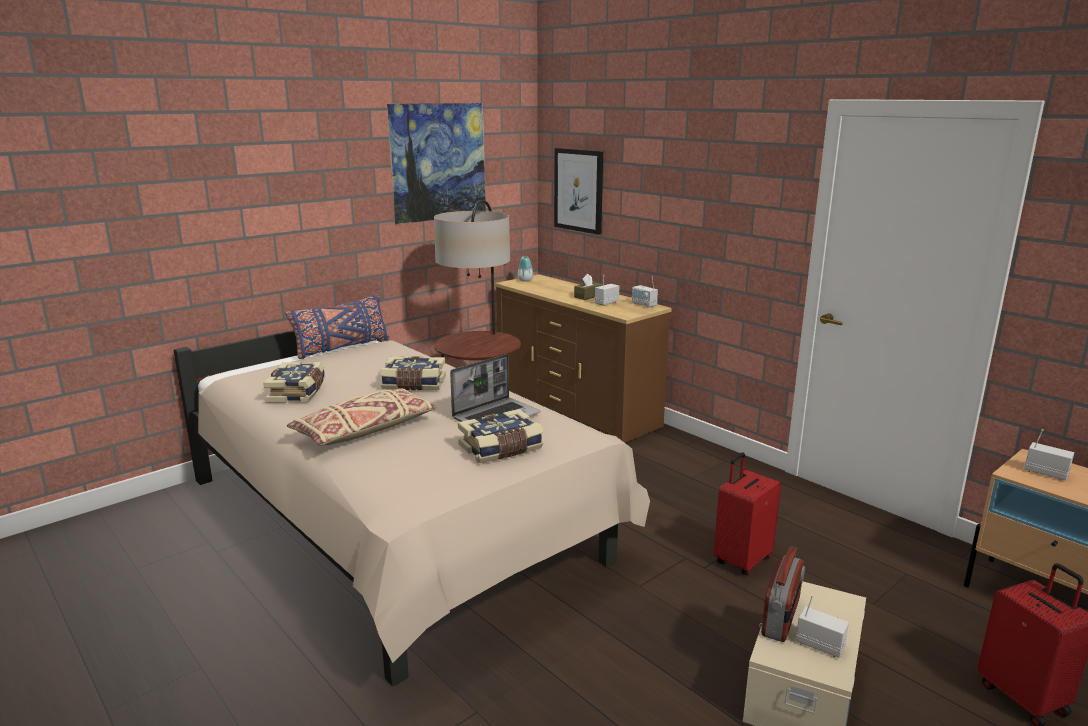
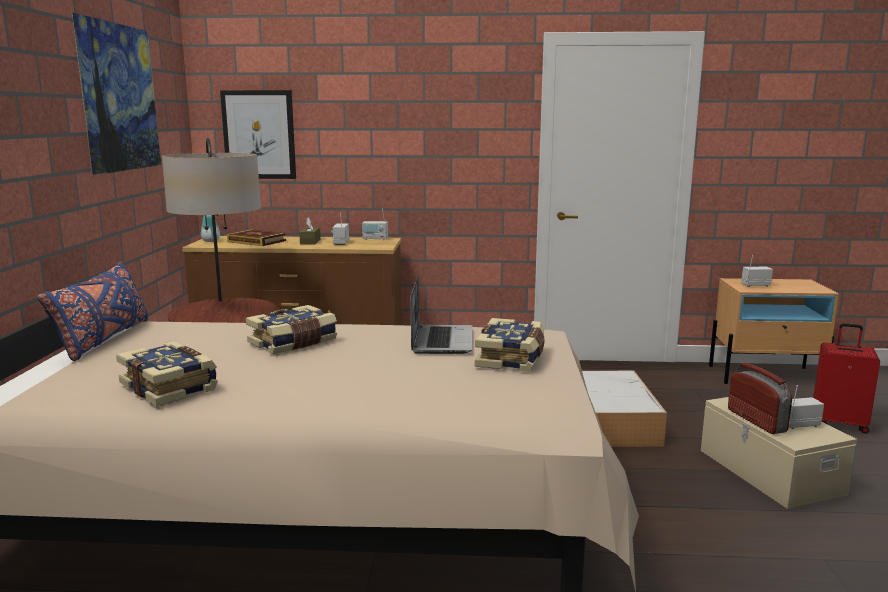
camera: 45 degrees left, 5 degrees down
beige pillow [287,389,437,446] -> none
red suitcase [713,452,781,576] -> storage box [582,371,667,447]
none -> book [227,230,286,246]

